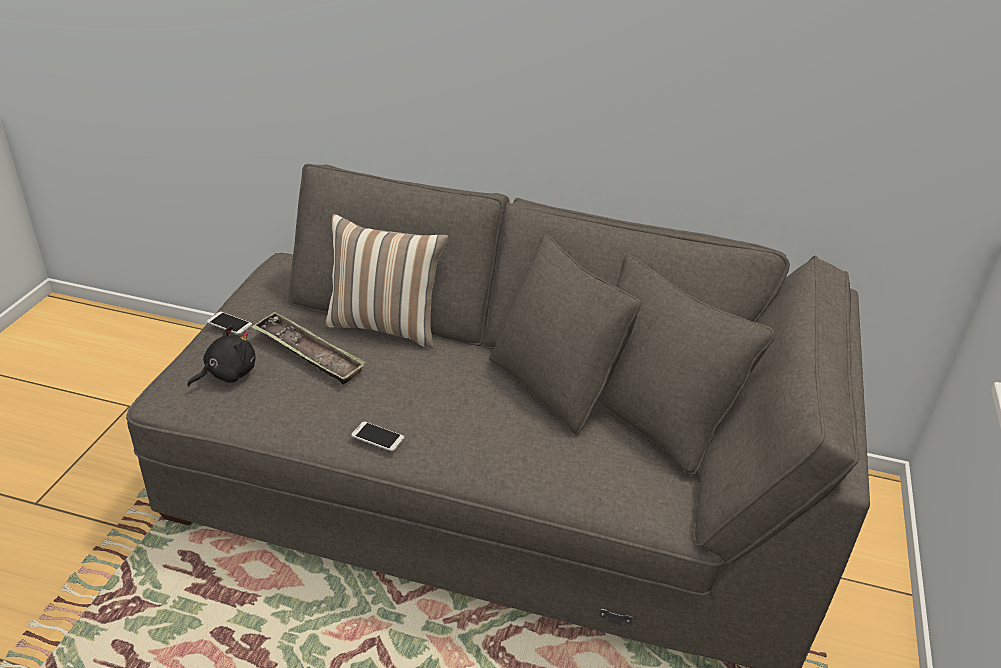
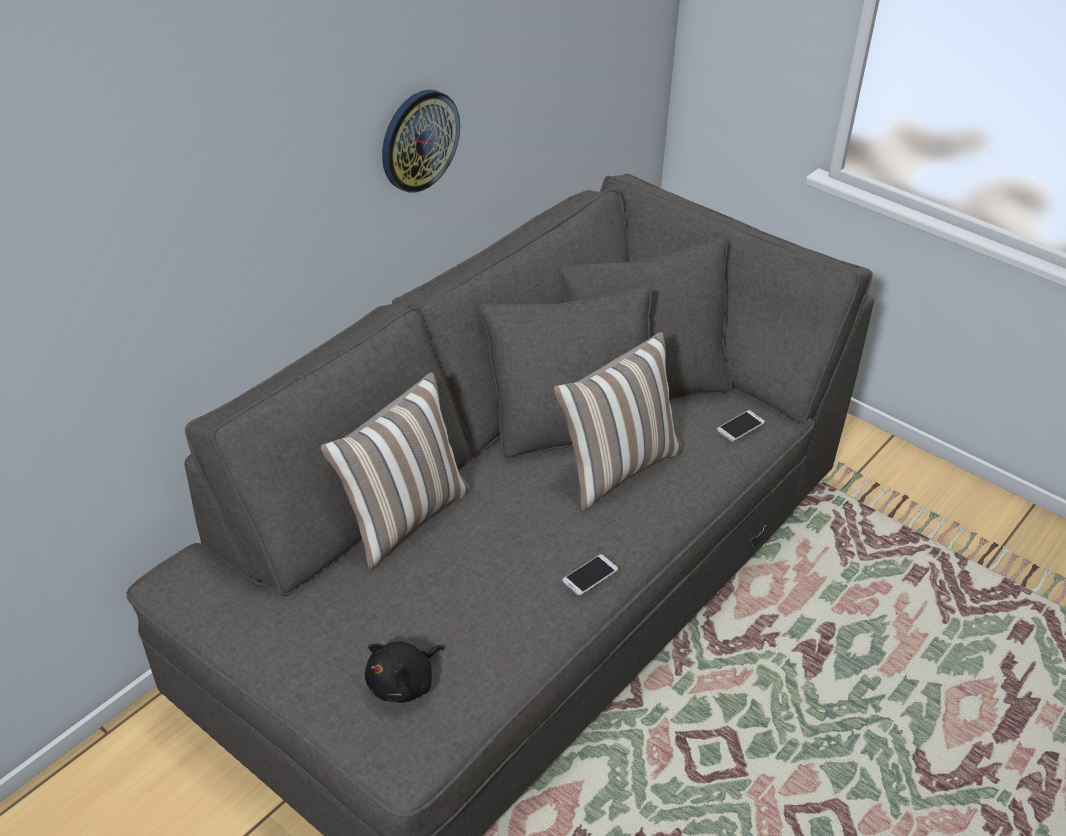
camera: 65 degrees left, 5 degrees up
black plush toy [187,325,256,387] -> black plush toy turned 120 degrees counterclockwise [365,641,444,703]
phone [207,312,252,335] -> phone moved to [717,410,765,442]
tray [251,311,366,385] -> none
none -> wall clock [382,89,460,193]
none -> pillow [554,332,682,511]

